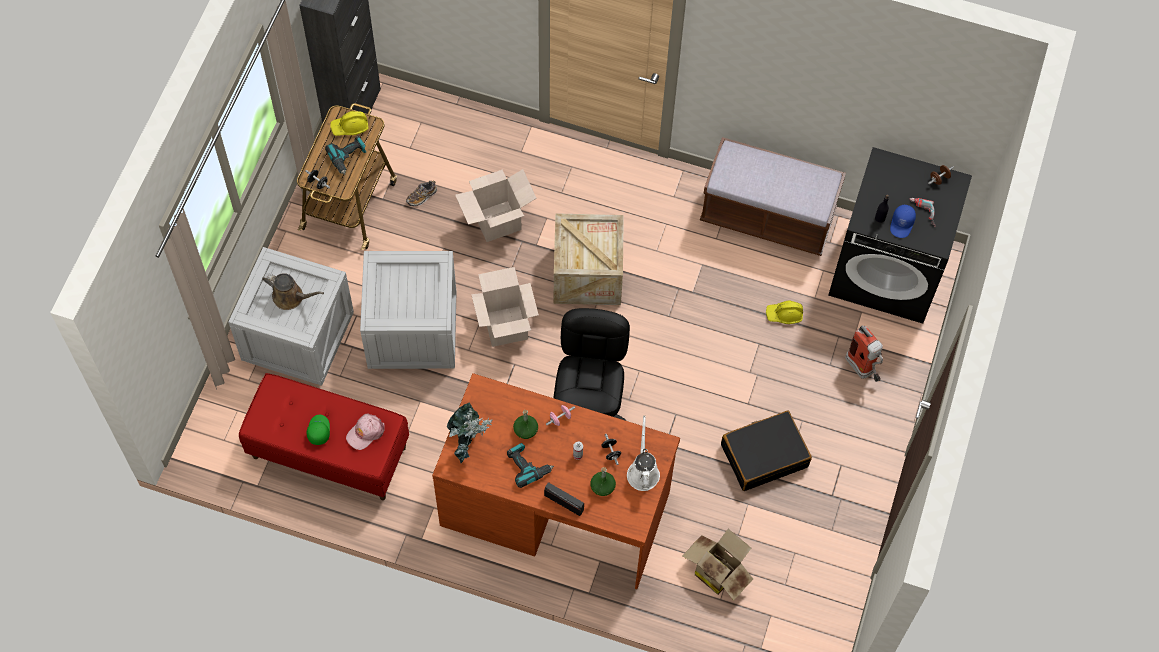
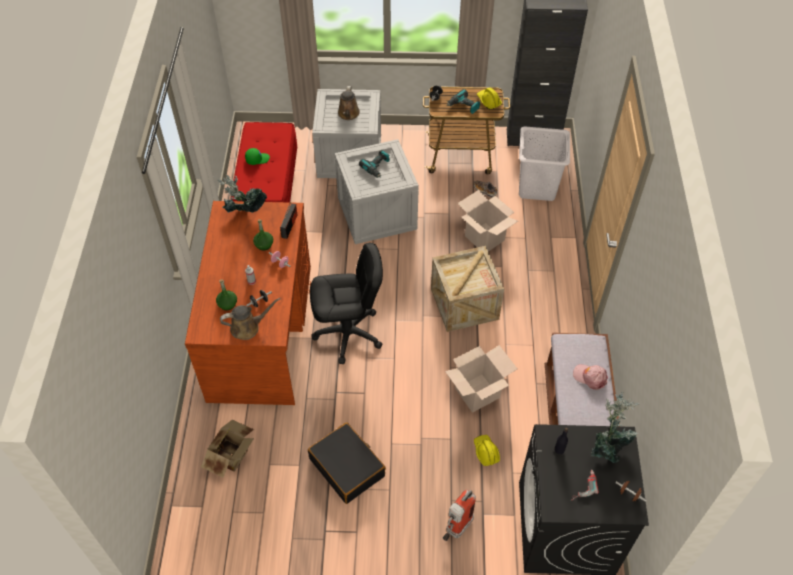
camera: 75 degrees right, 10 degrees down
pink cap [346,414,385,450] -> pink cap moved to [573,364,608,390]
cardboard box [471,267,539,347] -> cardboard box moved to [445,345,517,413]
power drill [507,443,554,488] -> power drill moved to [359,150,390,178]
radio [544,482,584,516] -> radio moved to [280,202,297,239]
white watering can [627,416,660,491] -> brown watering can [220,298,280,340]
blue cap [890,205,916,238] -> none
none -> white laundry basket [519,126,570,201]
none -> potted plant [591,392,640,463]

